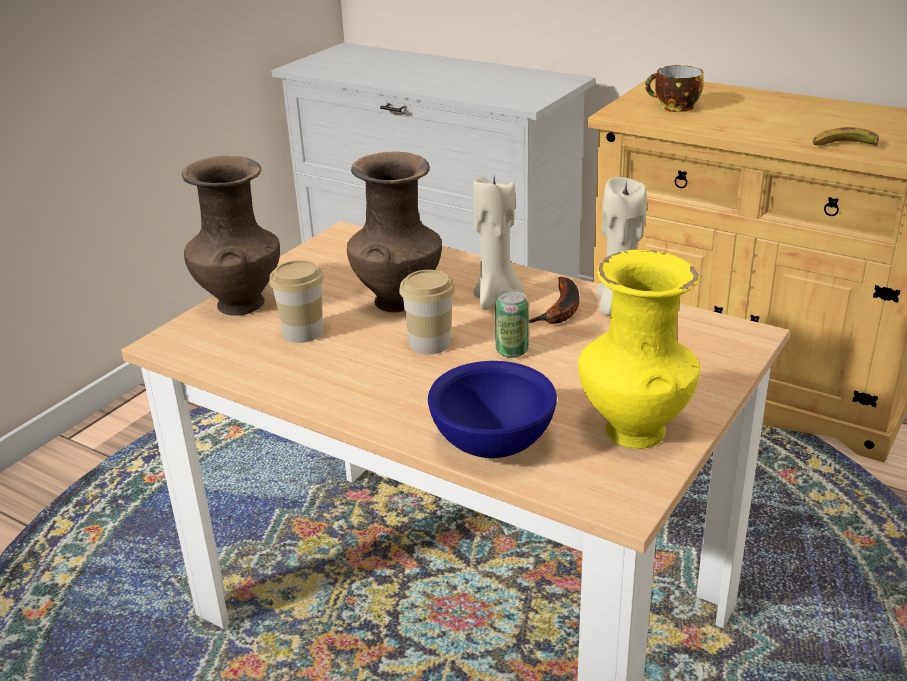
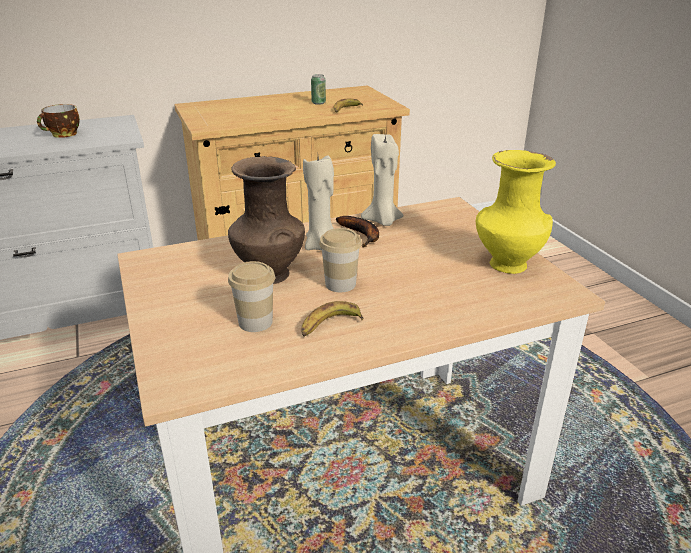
camera: 55 degrees left, 0 degrees up
brown vase [182,156,280,316] -> none
blue bowl [428,361,557,458] -> none
can [495,290,529,358] -> can moved to [311,74,326,105]
cup [645,65,703,112] -> cup moved to [37,104,80,138]
none -> banana [301,301,363,337]

